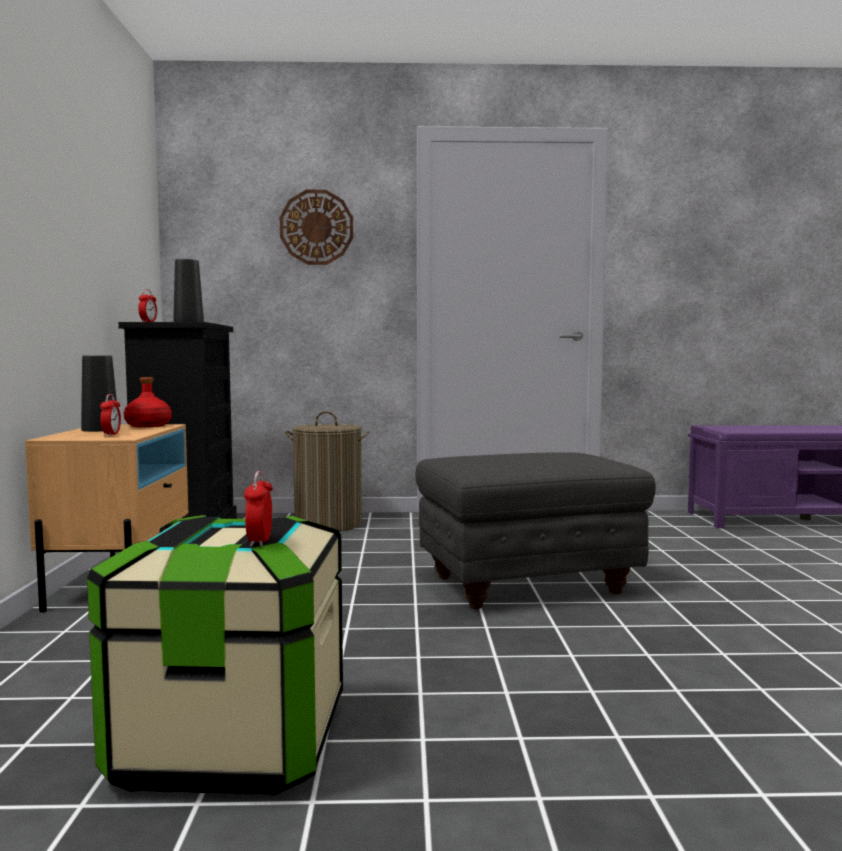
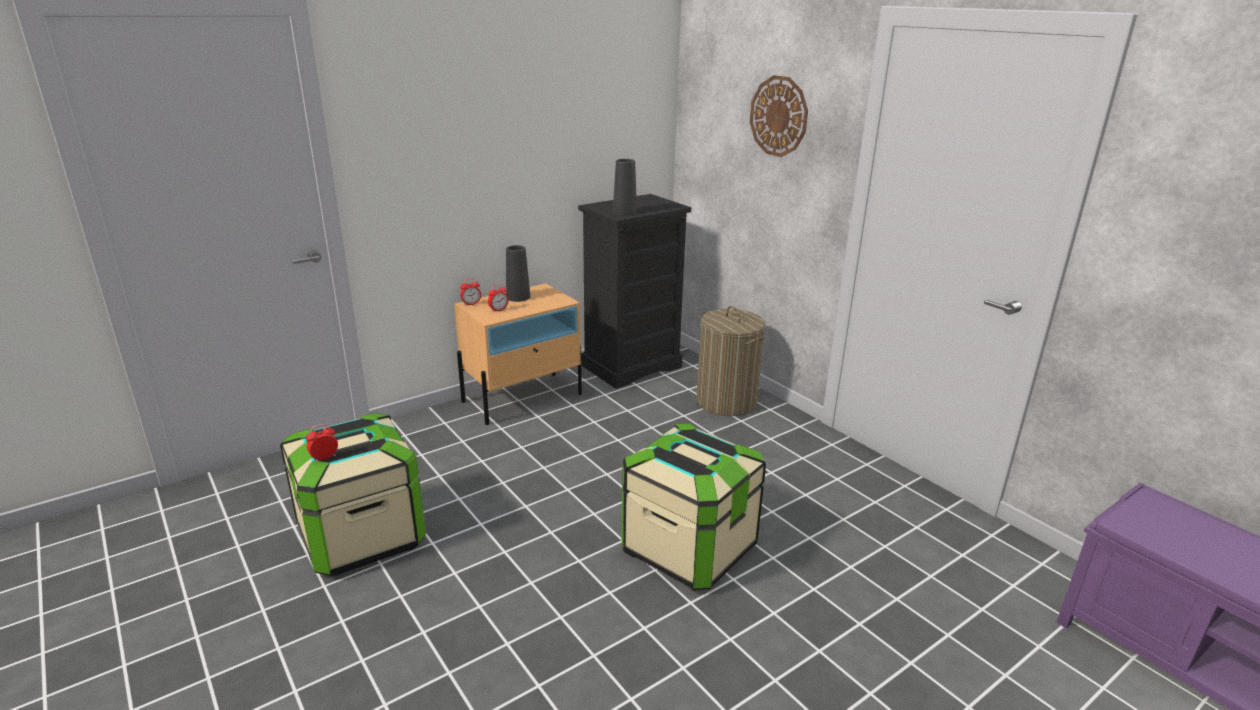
camera: 55 degrees right, 20 degrees up
red bottle [124,377,172,427] -> none
alarm clock [138,289,157,322] -> alarm clock moved to [460,278,481,306]
grey ottoman [415,452,656,609] -> storage box [621,424,766,590]

